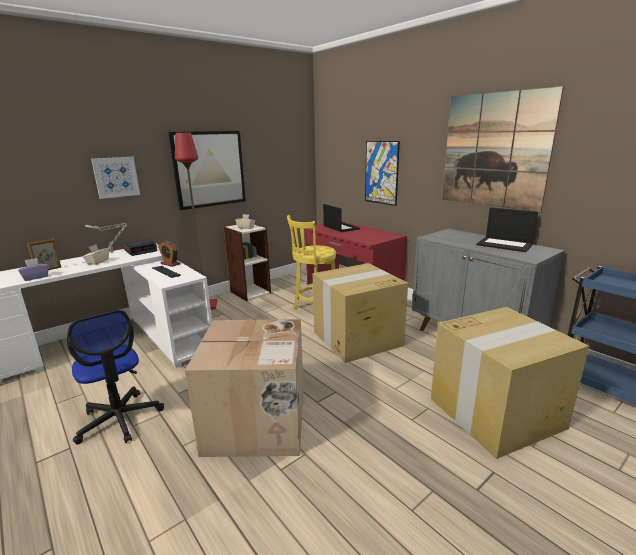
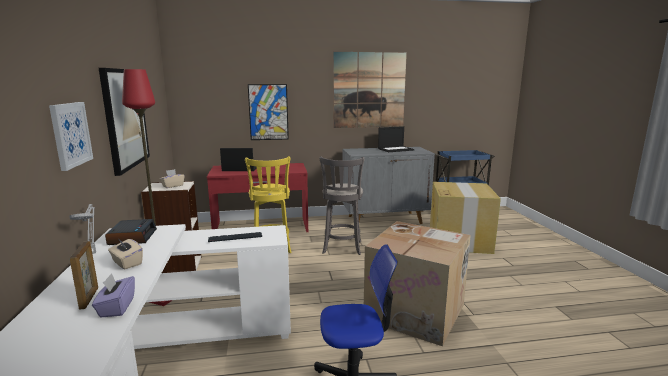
camera: 60 degrees left, 5 degrees down
alarm clock [158,240,181,267] -> none
cardboard box [313,263,408,363] -> grey stool [320,156,365,255]

